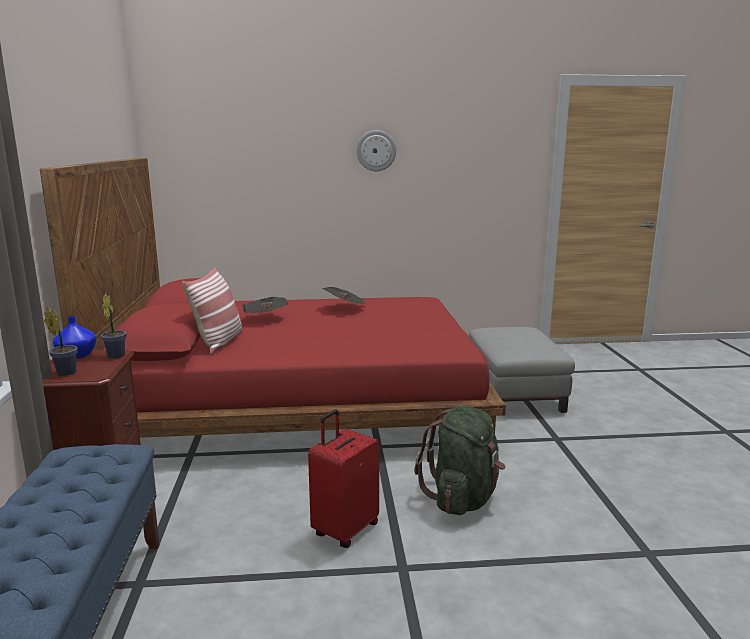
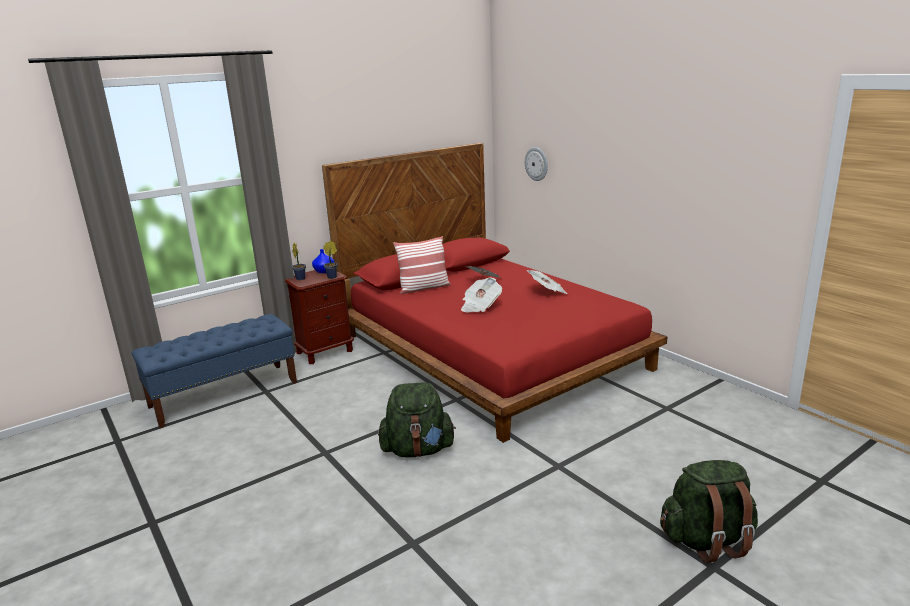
camera: 60 degrees right, 5 degrees up
red suitcase [308,410,379,548] -> none
wall clock [356,130,396,171] -> wall clock moved to [525,147,548,181]
grey ottoman [469,327,575,413] -> none
none -> newspaper [461,277,502,312]
none -> green backpack [660,460,758,563]

